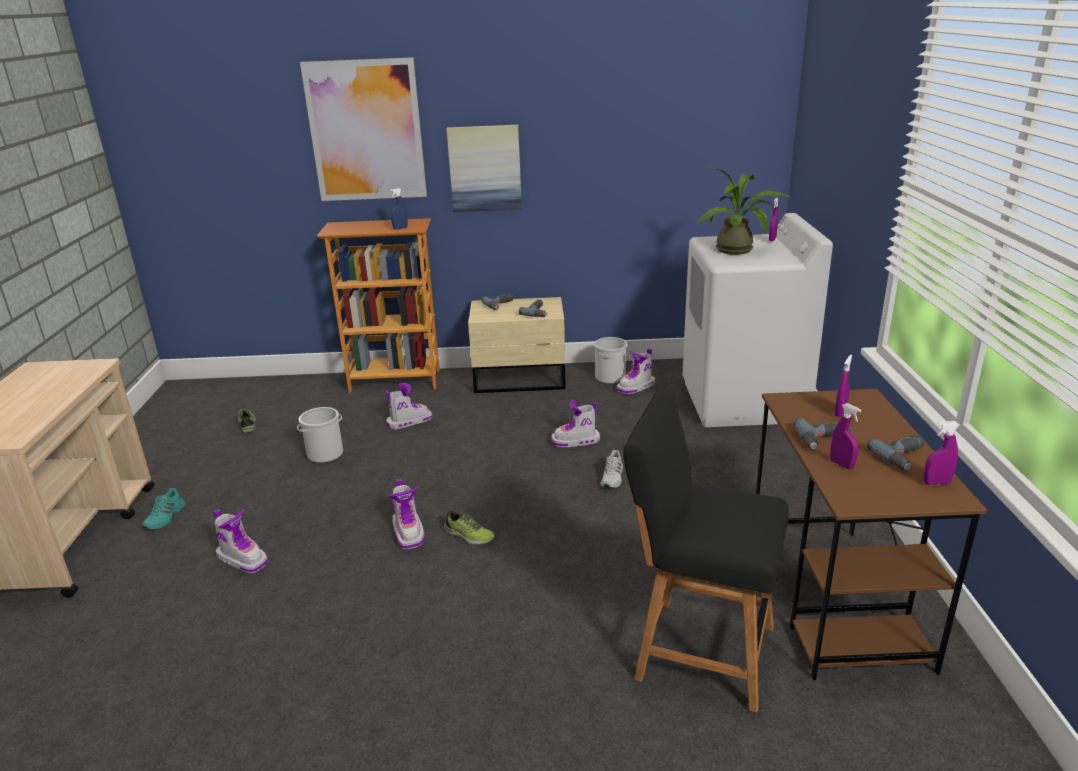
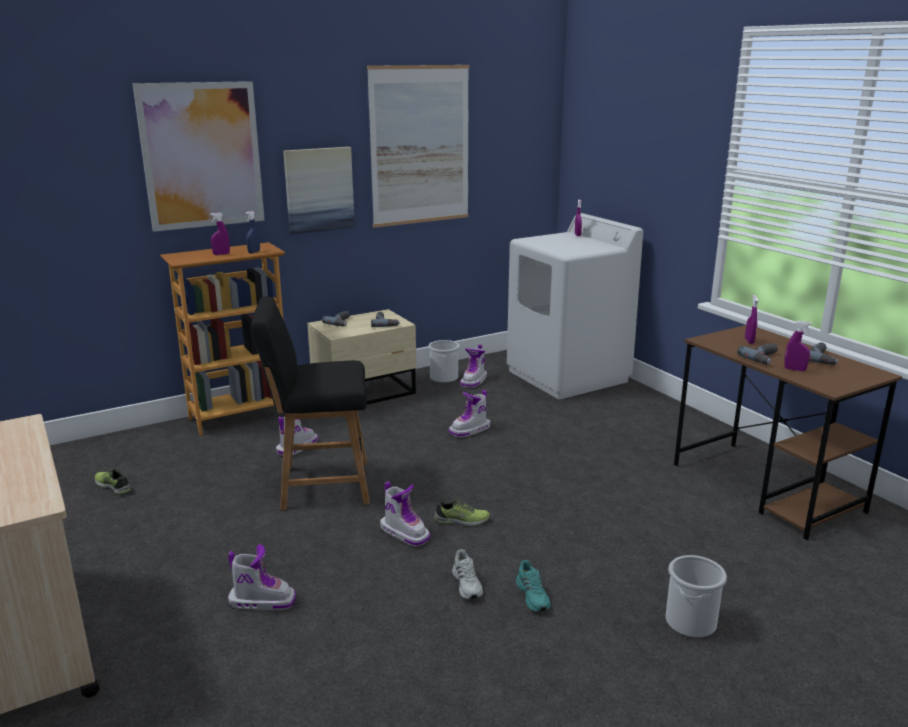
camera: 30 degrees left, 5 degrees down
turquoise shoe [142,488,185,529] -> turquoise shoe moved to [516,560,551,612]
bucket [297,407,343,463] -> bucket moved to [666,555,727,638]
white shoe [601,450,623,488] -> white shoe moved to [452,549,483,599]
black stool [623,391,789,712] -> black stool moved to [251,297,370,510]
potted plant [695,167,790,255] -> none
purple spray bottle [923,421,960,485] -> purple spray bottle moved to [210,213,230,255]
none -> picture [367,65,469,228]

